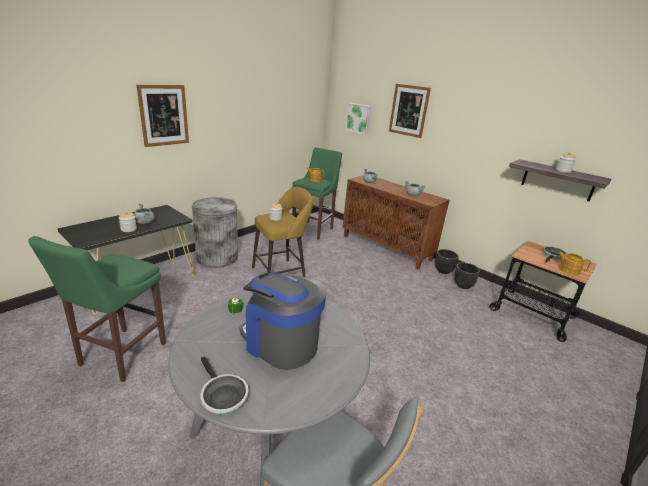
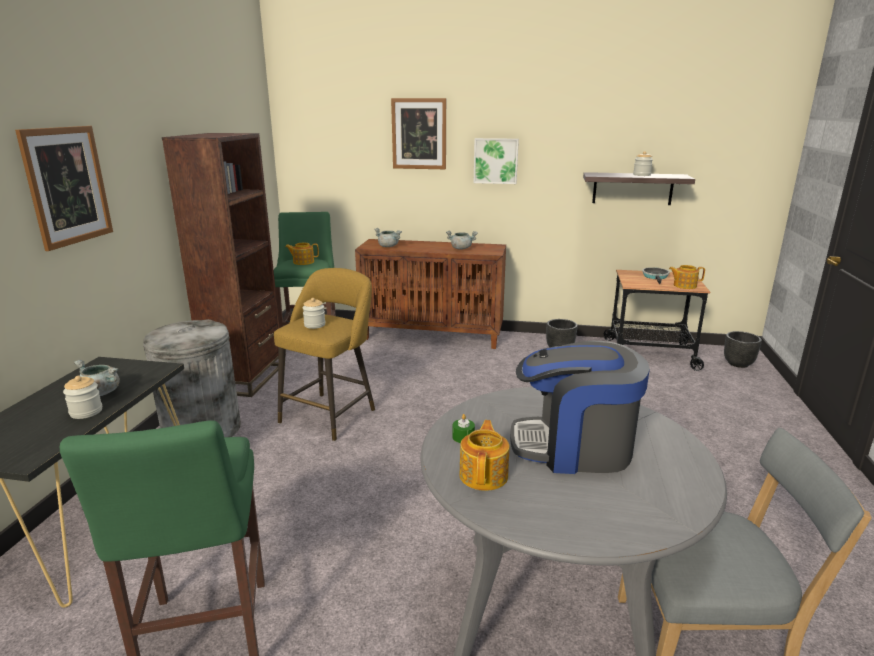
camera: 30 degrees left, 5 degrees down
frying pan [200,356,248,415] -> none
picture [345,103,371,135] -> picture moved to [474,138,519,184]
black planter [435,249,459,274] -> black planter moved to [724,331,762,368]
none -> brown bookcase [162,133,280,397]
none -> teapot [459,420,510,491]

